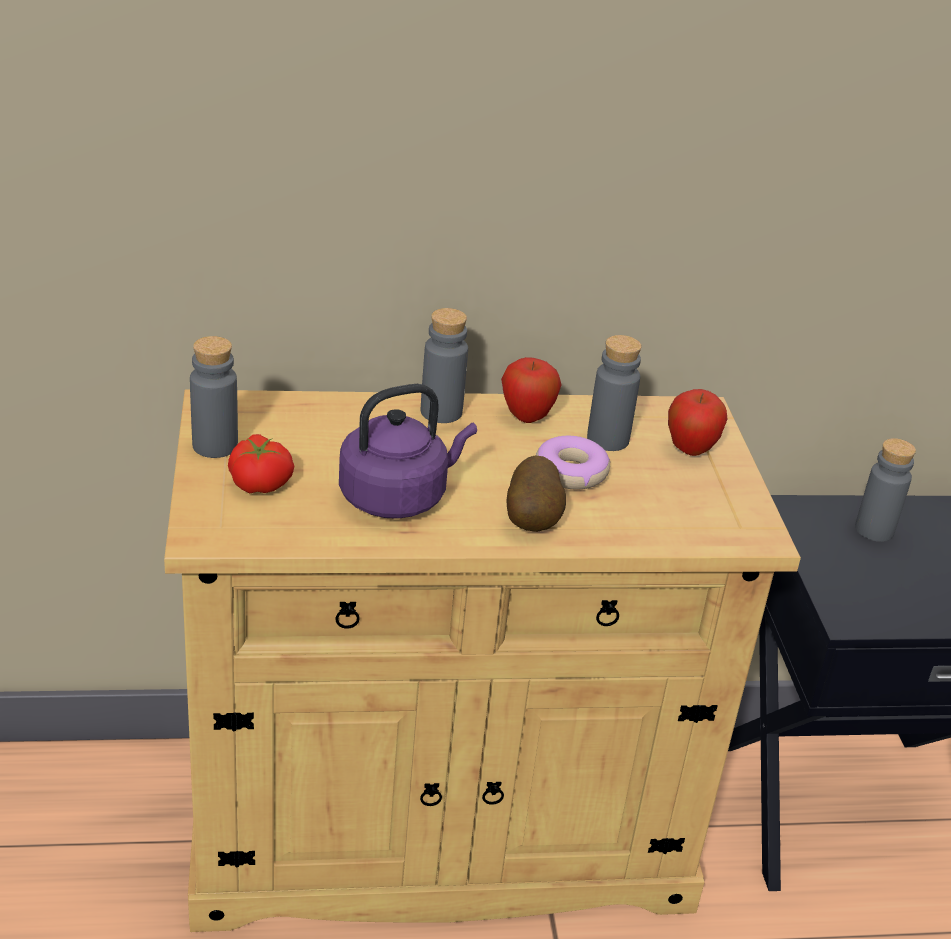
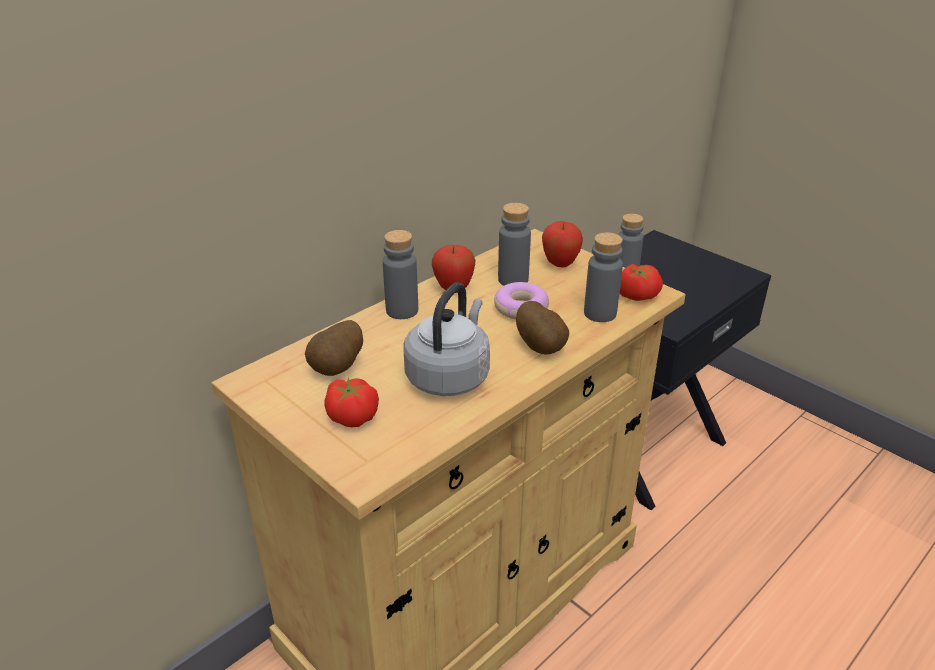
camera: 35 degrees left, 0 degrees up
grey bottle [190,336,238,458] -> grey bottle moved to [584,232,623,322]
purple kettle [339,384,477,519] -> grey kettle [403,282,490,396]
none -> potato [305,320,363,376]
none -> tomato [620,264,663,301]

